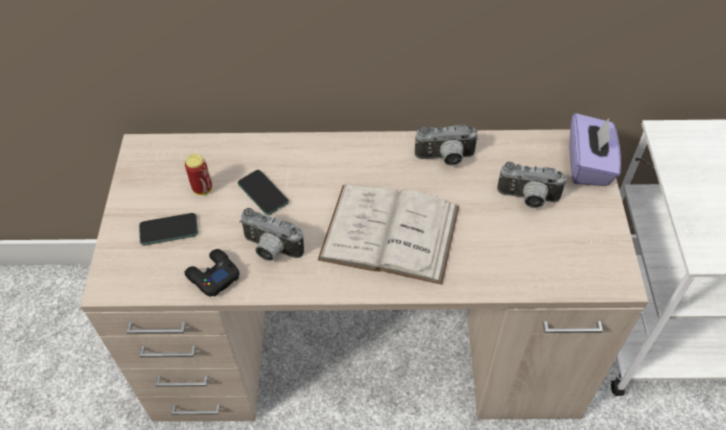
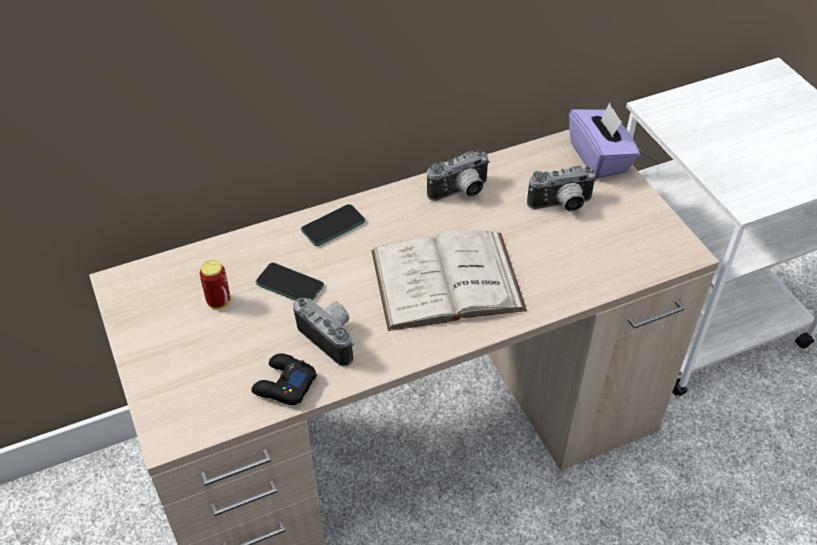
camera: 25 degrees left, 5 degrees down
phone [139,213,198,245] -> phone moved to [301,204,365,246]
camera [239,208,304,261] -> camera turned 135 degrees counterclockwise [293,298,354,367]

